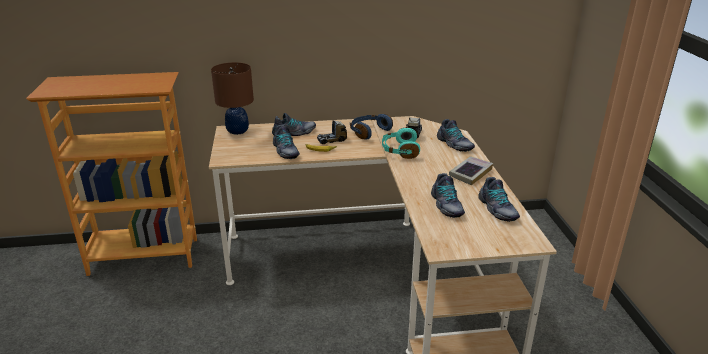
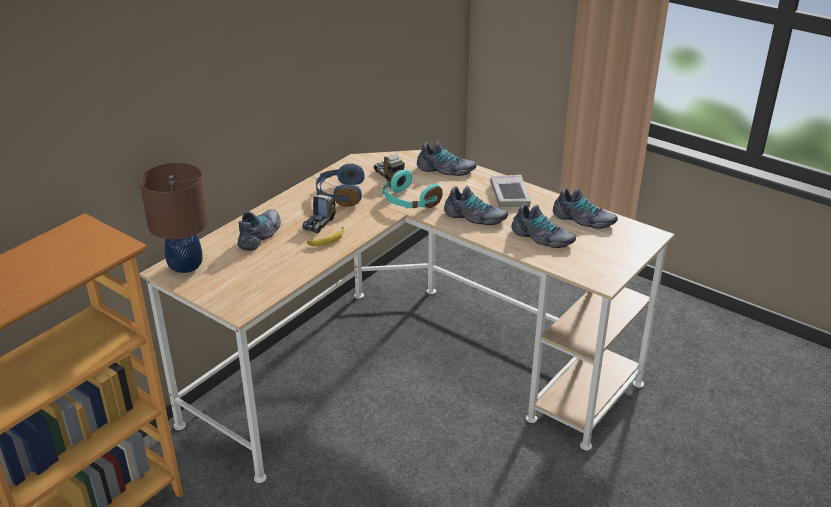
camera: 45 degrees left, 5 degrees up
shoe [273,125,300,159] -> shoe moved to [444,186,508,225]

